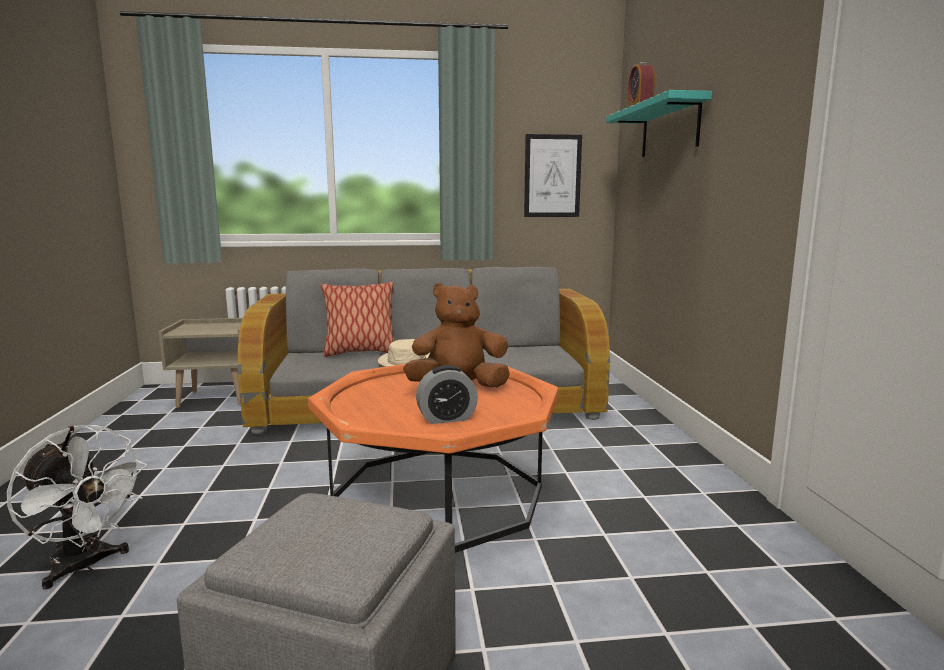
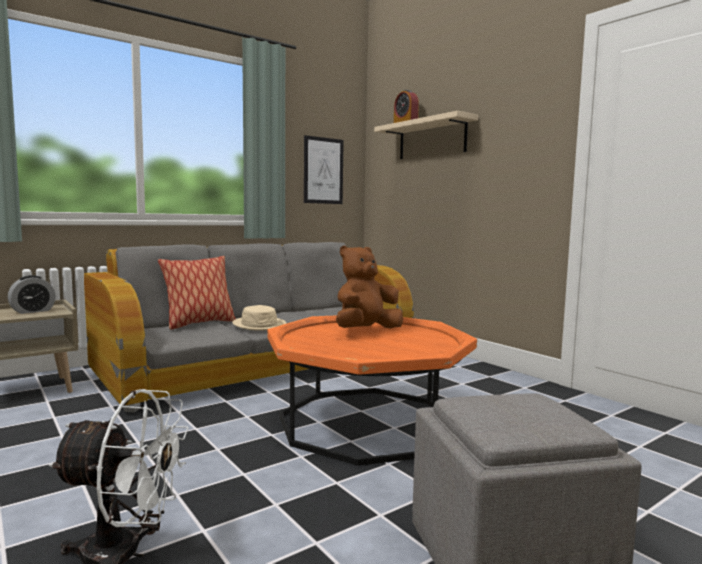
camera: 30 degrees left, 5 degrees down
alarm clock [416,365,478,424] -> alarm clock moved to [8,275,56,314]
turquoise shelf [606,90,712,157] -> beige shelf [374,111,478,159]

